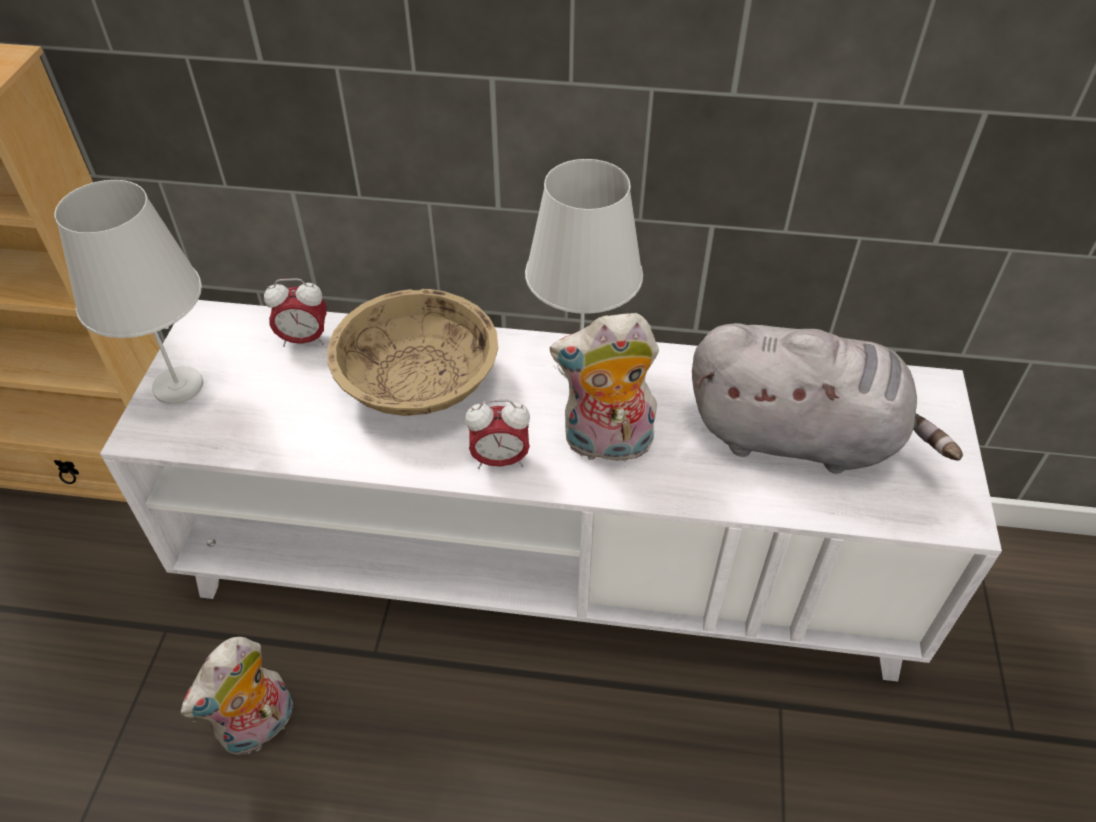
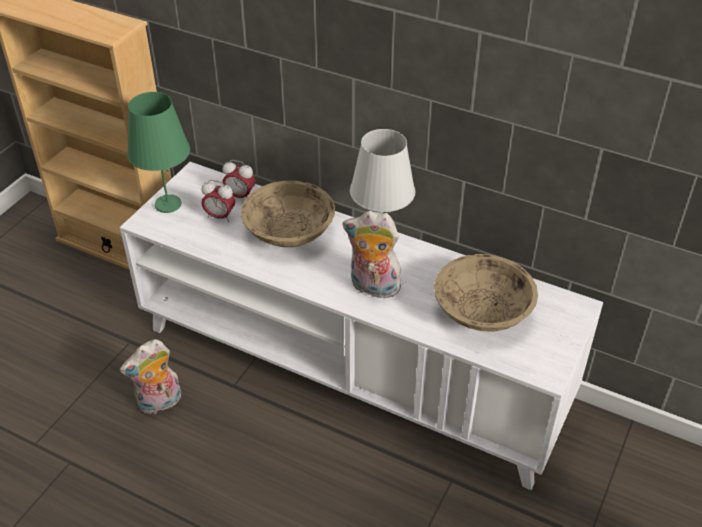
camera: 20 degrees right, 5 degrees down
white table lamp [55,180,203,404] -> green table lamp [127,92,190,213]
alarm clock [465,400,530,469] -> alarm clock moved to [201,180,235,222]
grey plush toy [692,323,963,474] -> beige bowl [434,254,538,332]

